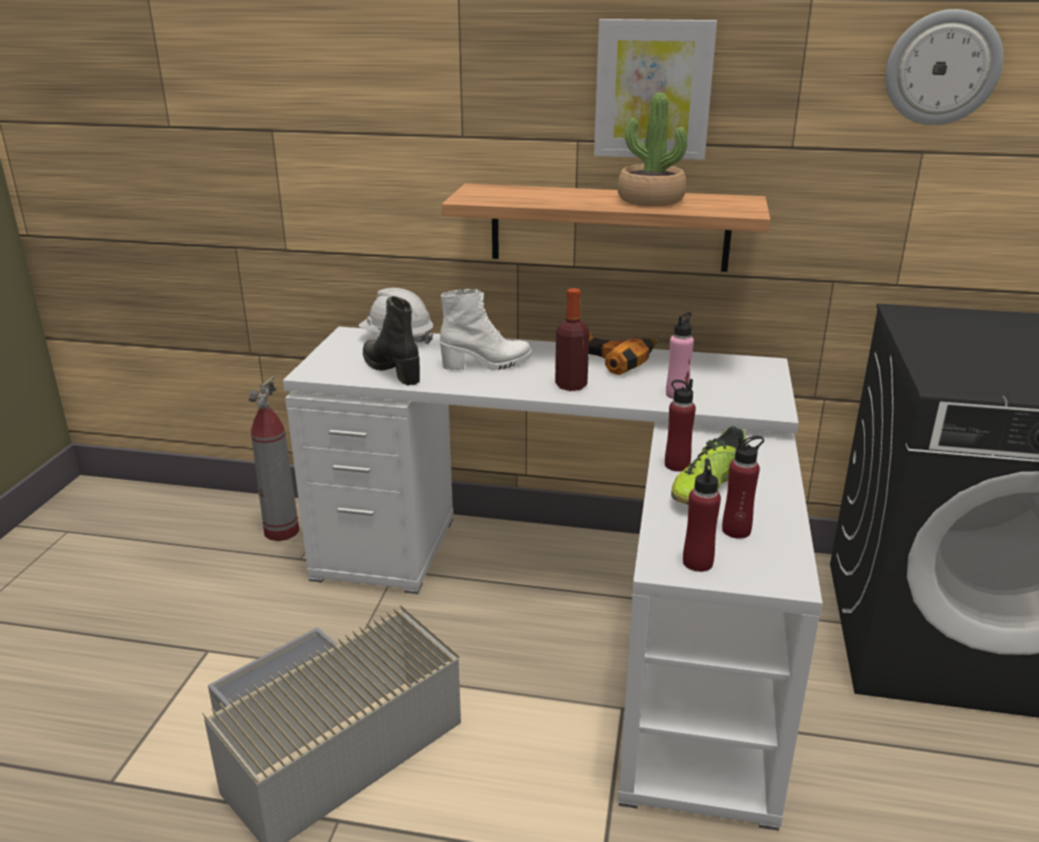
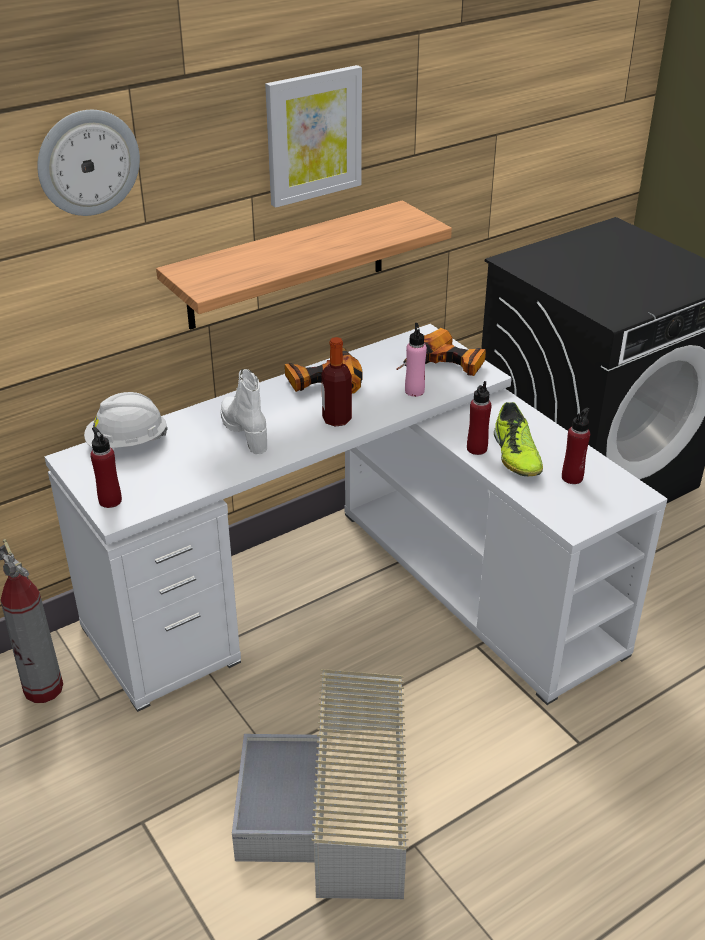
camera: 45 degrees left, 10 degrees up
black boot [363,296,420,385] -> none
white boot [440,289,532,370] -> white boot turned 60 degrees counterclockwise [220,369,267,454]
potted plant [617,93,687,206] -> none
red bottle [683,459,721,572] -> red bottle moved to [90,427,122,508]
wall clock [885,9,1004,125] -> wall clock moved to [37,110,140,216]
none -> power drill [396,328,486,376]

